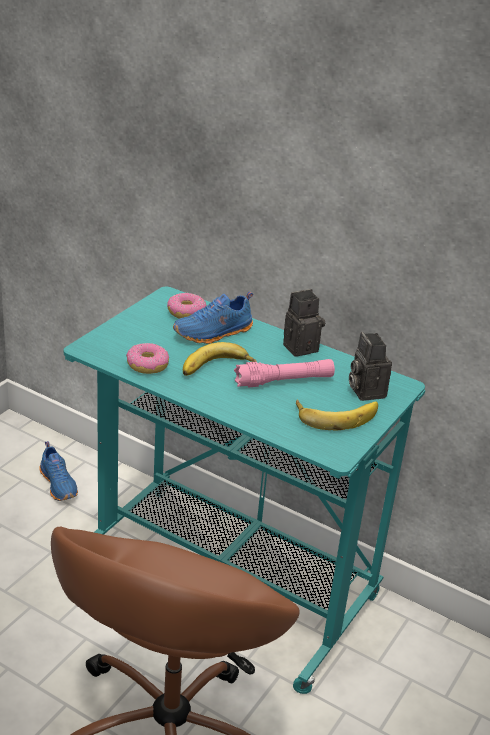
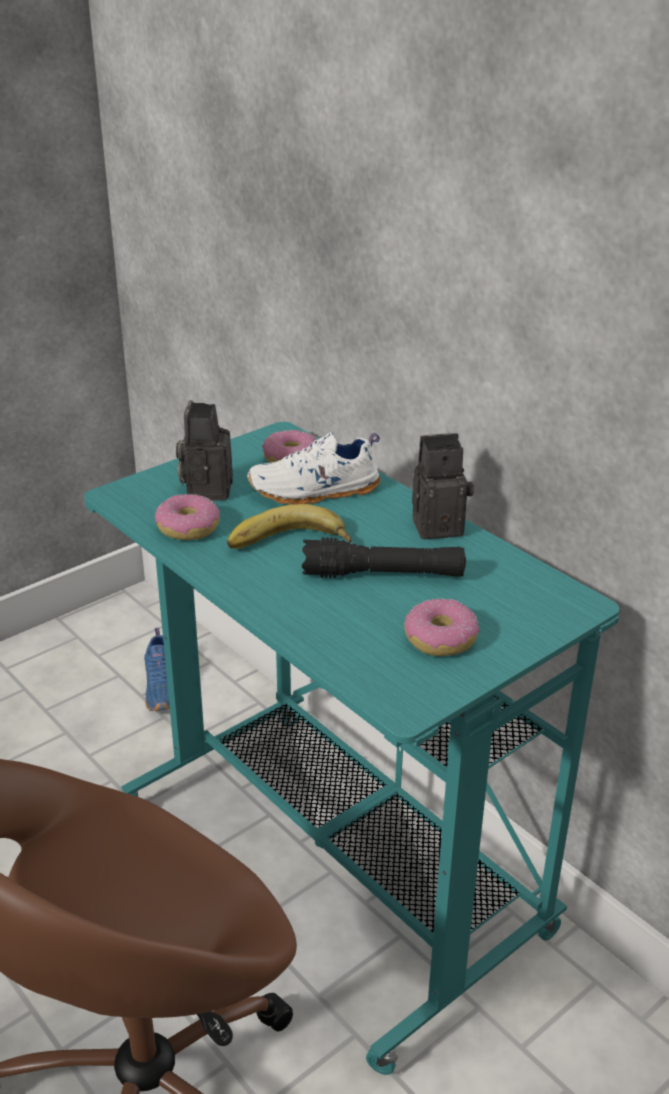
camera: 20 degrees right, 0 degrees up
blue shoe [173,292,253,344] -> white shoe [247,432,380,504]
pink flashlight [234,359,335,387] -> black flashlight [302,538,466,578]
banana [296,399,378,431] -> donut [404,599,480,656]
camera [349,332,392,401] -> camera moved to [176,400,233,501]

